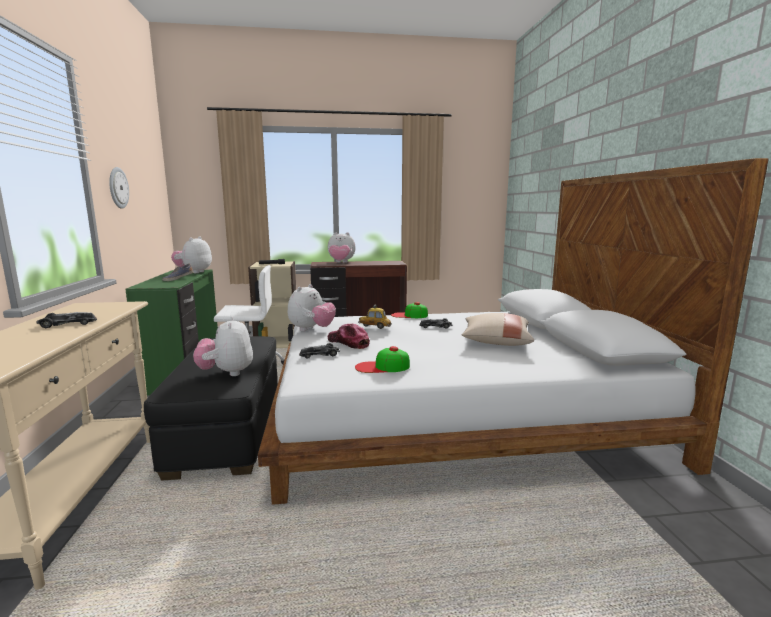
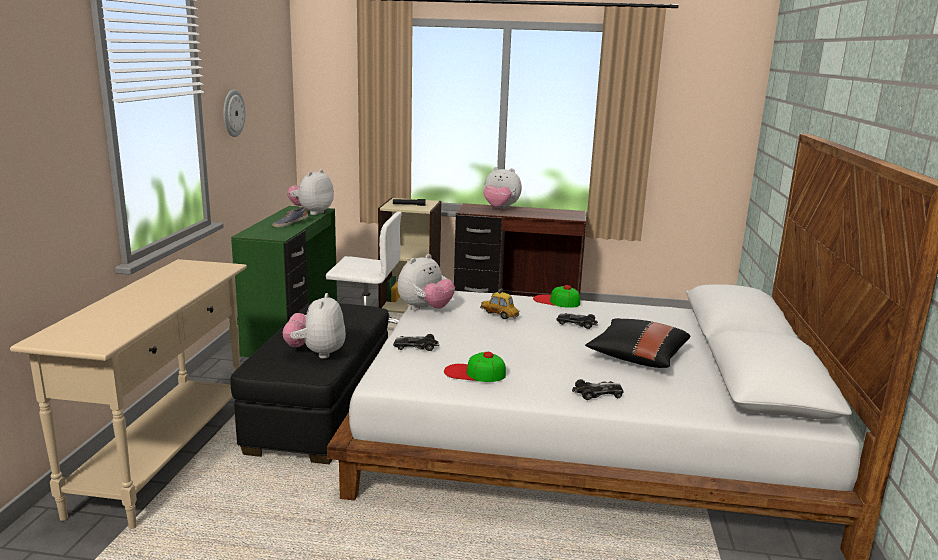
camera: 15 degrees right, 5 degrees up
toy car [37,312,97,328] -> toy car moved to [572,379,624,400]
cap [328,324,370,349] -> none
beige pillow [461,313,534,346] -> black pillow [585,318,690,368]

